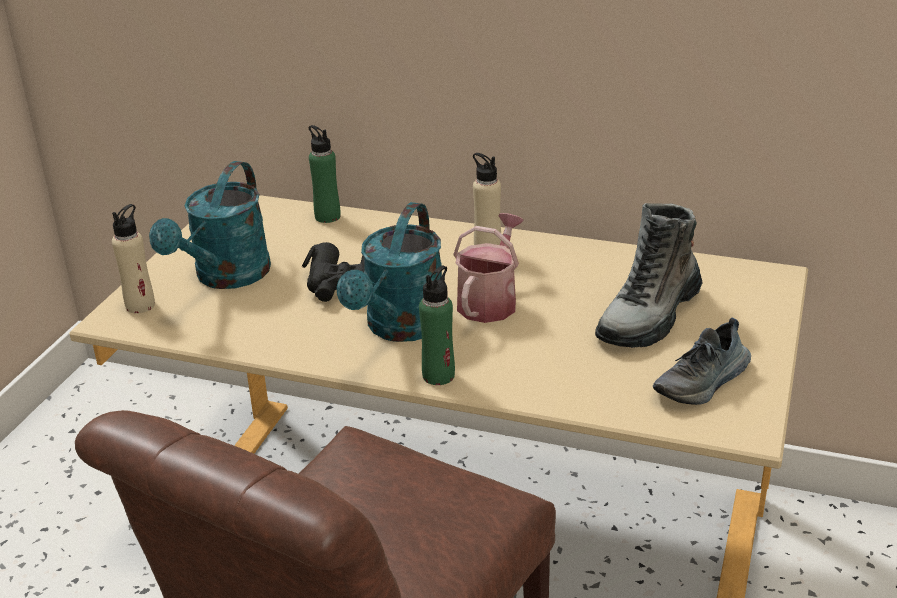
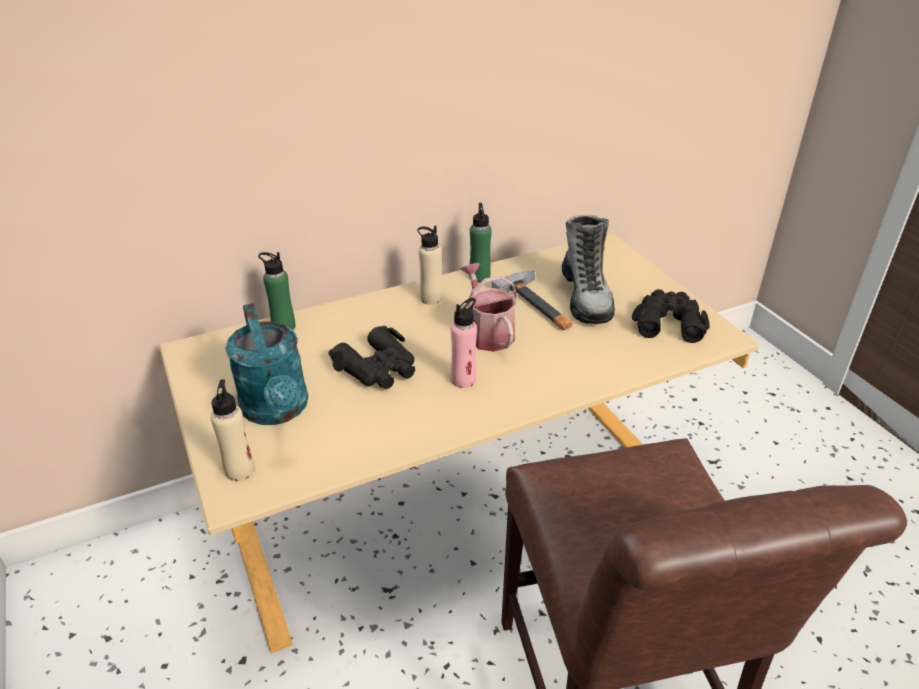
camera: 45 degrees left, 5 degrees up
turquoise watering can [336,202,442,342] -> pink bottle [451,298,477,388]
green bottle [419,266,455,385] -> green bottle moved to [469,203,492,283]
shoe [653,317,751,405] -> black binoculars [632,289,710,343]
none -> hammer [492,270,572,330]

